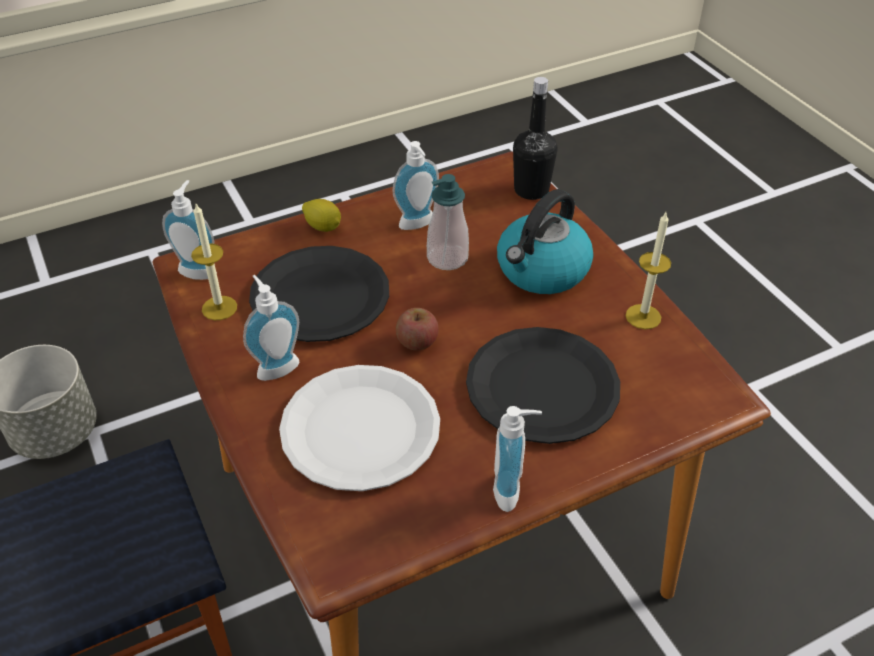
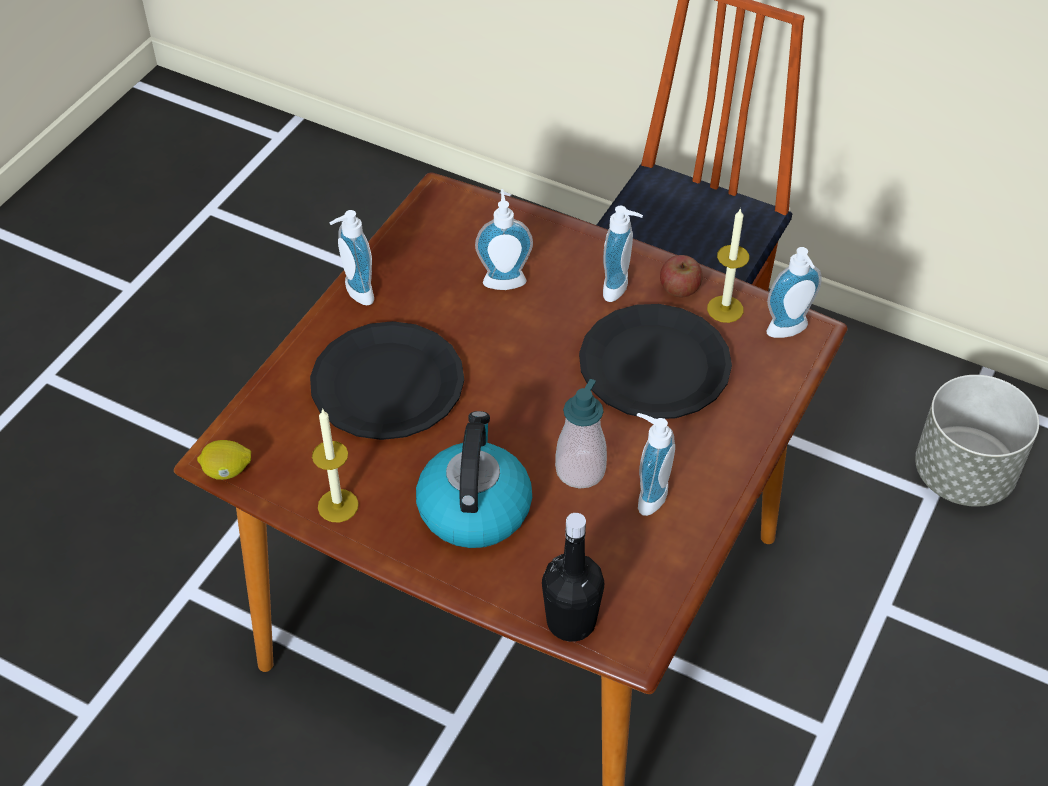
camera: 145 degrees right, 5 degrees up
white plate [279,365,440,491] -> soap dispenser [475,189,533,290]
lemon [302,199,341,232] -> lemon moved to [197,440,251,480]
apple [396,308,439,351] -> apple moved to [660,255,703,298]

